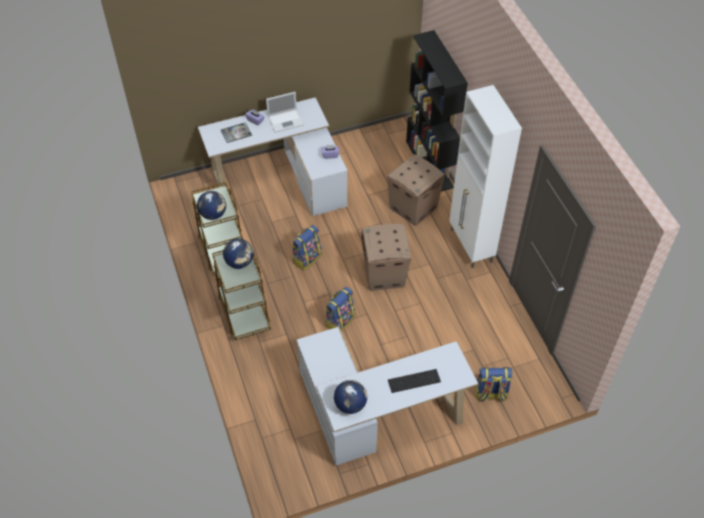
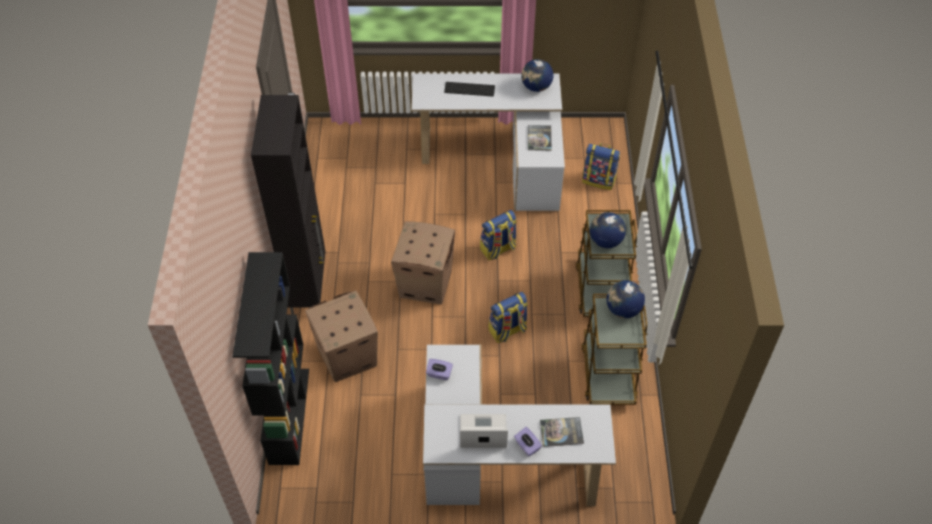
camera: 160 degrees left, 0 degrees up
white cabinet [449,85,522,268] -> black cabinet [251,95,325,315]
backpack [476,367,512,402] -> backpack moved to [582,143,620,190]
none -> book [528,125,552,151]

